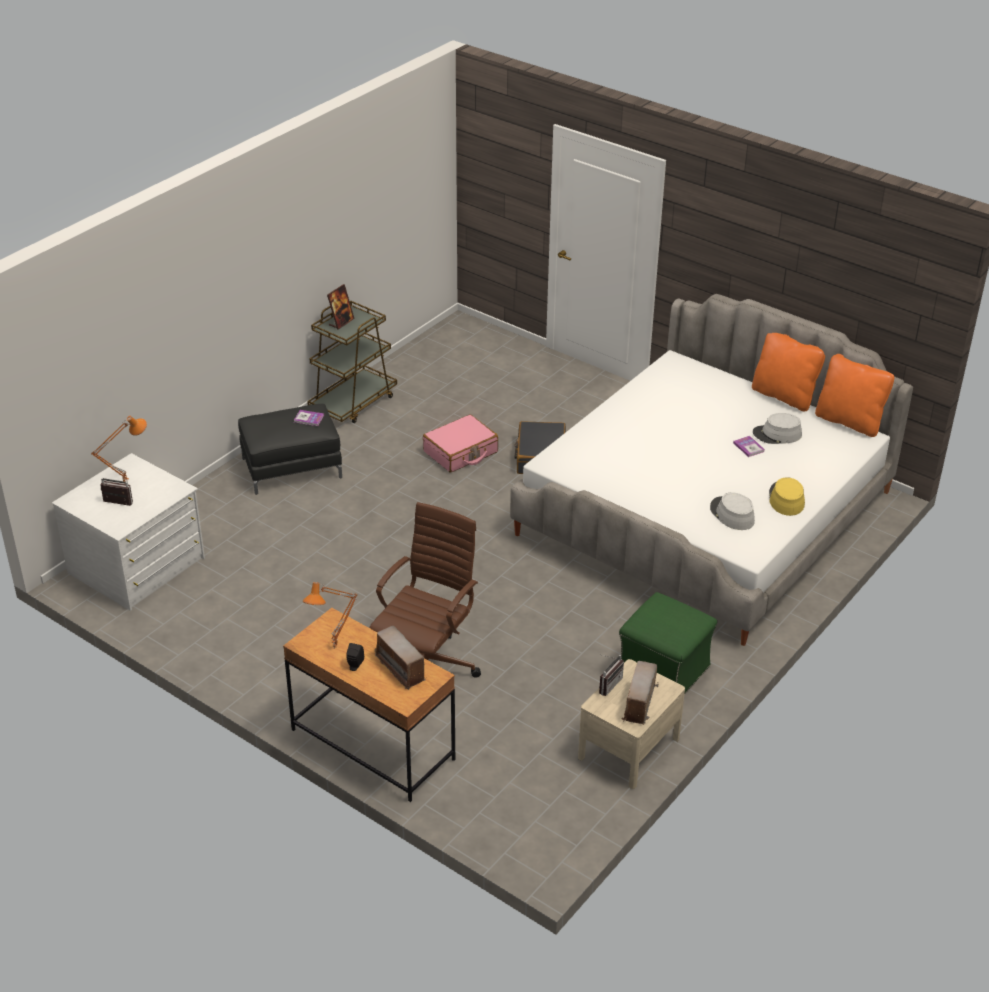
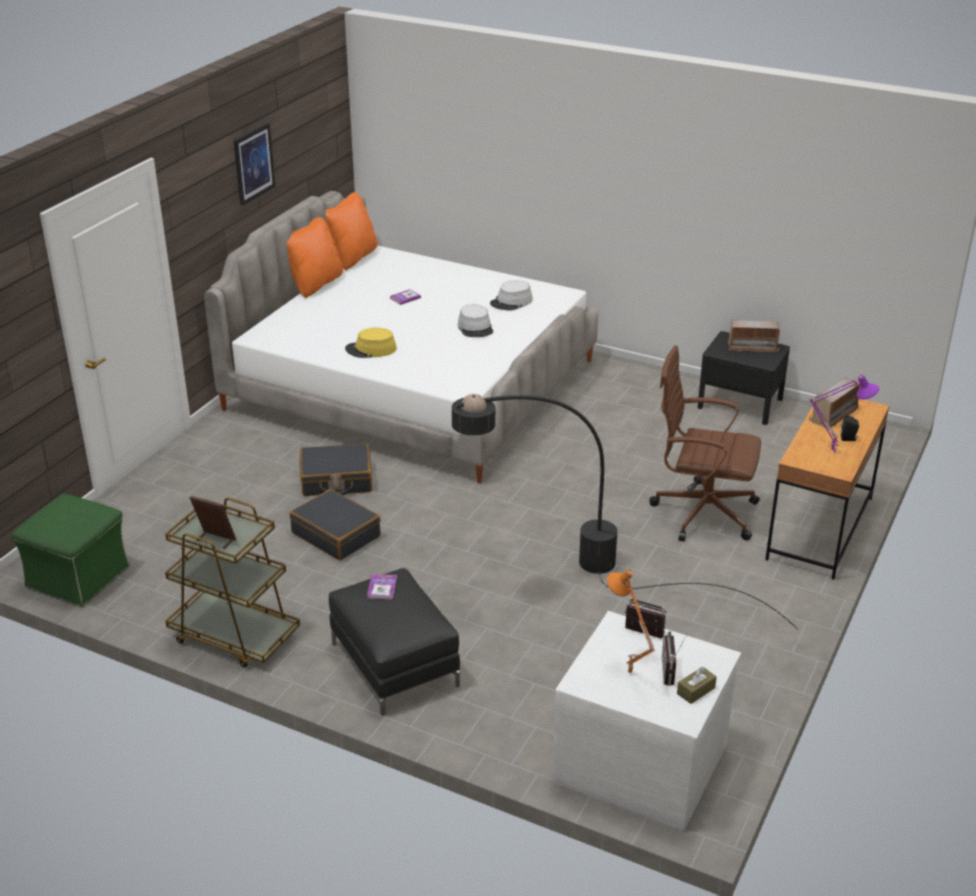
camera: 100 degrees left, 5 degrees down
orange table lamp [303,582,358,649] -> purple table lamp [809,375,879,453]
pink suitcase [423,414,498,473] -> black suitcase [290,489,381,560]
beige nightstand [578,659,685,789] -> black nightstand [698,331,790,425]
radio [599,655,624,696] -> radio moved to [625,597,666,639]
green ottoman [619,592,717,693] -> green ottoman moved to [12,493,130,607]
grey hat [753,413,802,444] -> grey hat moved to [458,304,493,337]
yellow hat [769,477,805,516] -> yellow hat moved to [345,328,397,358]
none -> picture [234,123,275,206]
none -> black floor lamp [452,394,799,630]
none -> brown tissue box [677,667,717,704]

